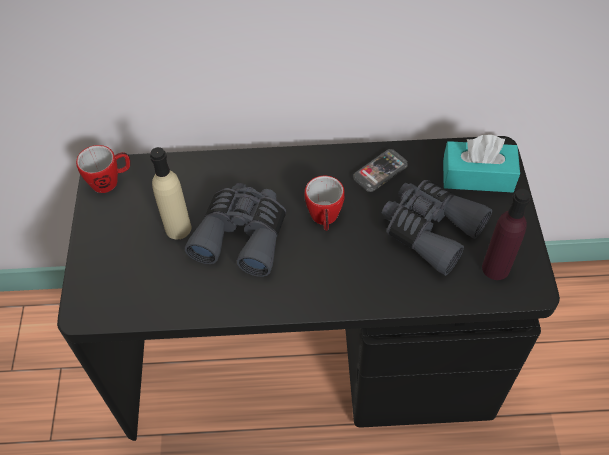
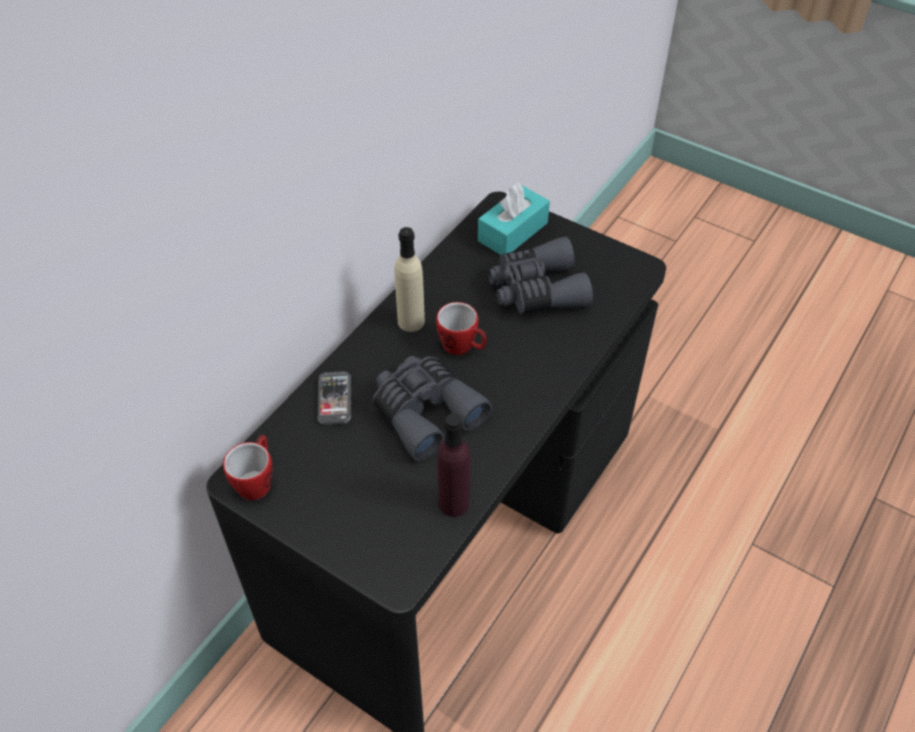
camera: 55 degrees left, 5 degrees down
beige bottle [150,147,191,239] -> beige bottle moved to [394,227,425,332]
phone [353,149,408,192] -> phone moved to [318,371,351,425]
purple bottle [482,189,531,280] -> purple bottle moved to [437,413,471,517]

